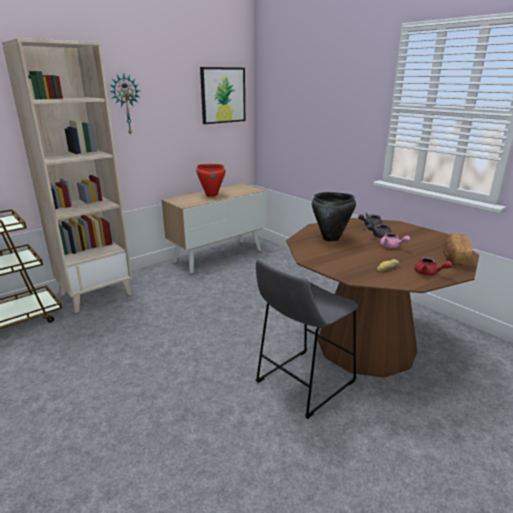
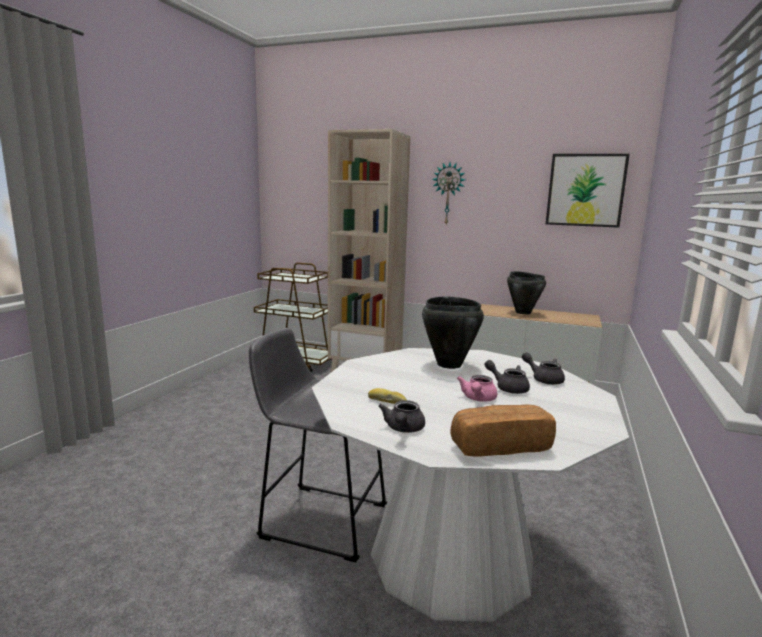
camera: 60 degrees right, 10 degrees down
red cooking pot [196,164,225,197] -> black cooking pot [507,271,546,314]
brown dining table [286,218,479,378] -> white dining table [312,348,629,622]
red teapot [414,257,452,275] -> grey teapot [378,400,425,433]

